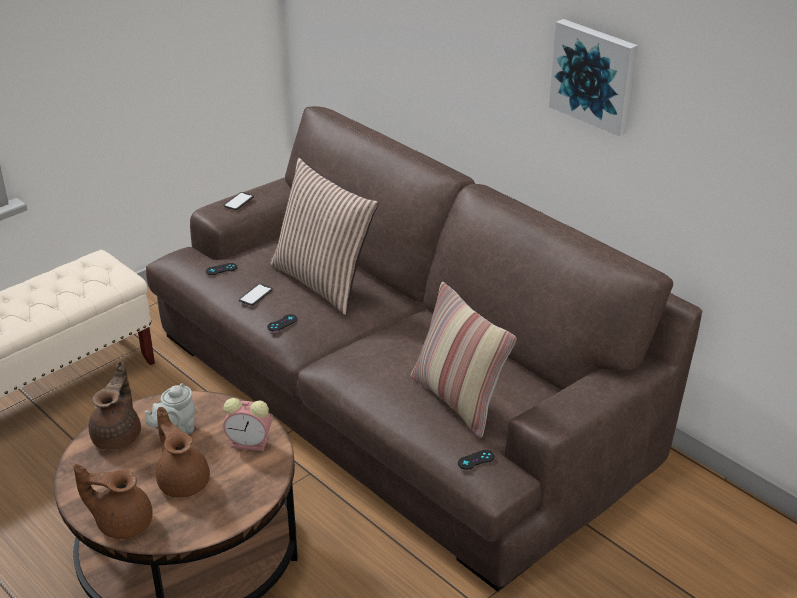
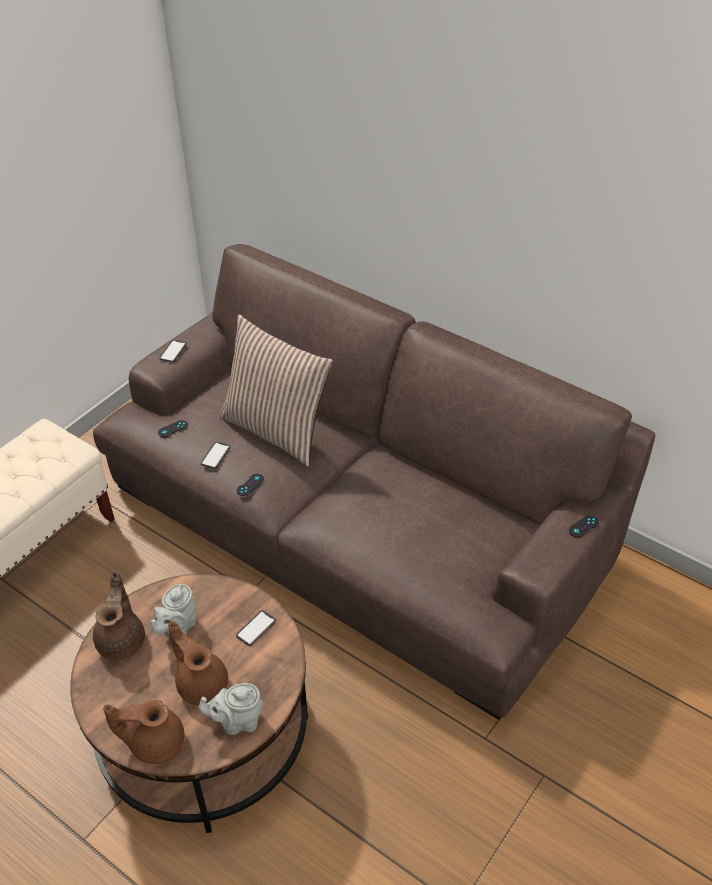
camera: 10 degrees left, 10 degrees up
alarm clock [223,398,271,451] -> phone [236,610,276,646]
pillow [411,282,516,438] -> none
black game controller [458,450,494,470] -> black game controller moved to [569,515,599,538]
picture [549,19,638,136] -> none
none -> grey teapot [199,683,263,735]

